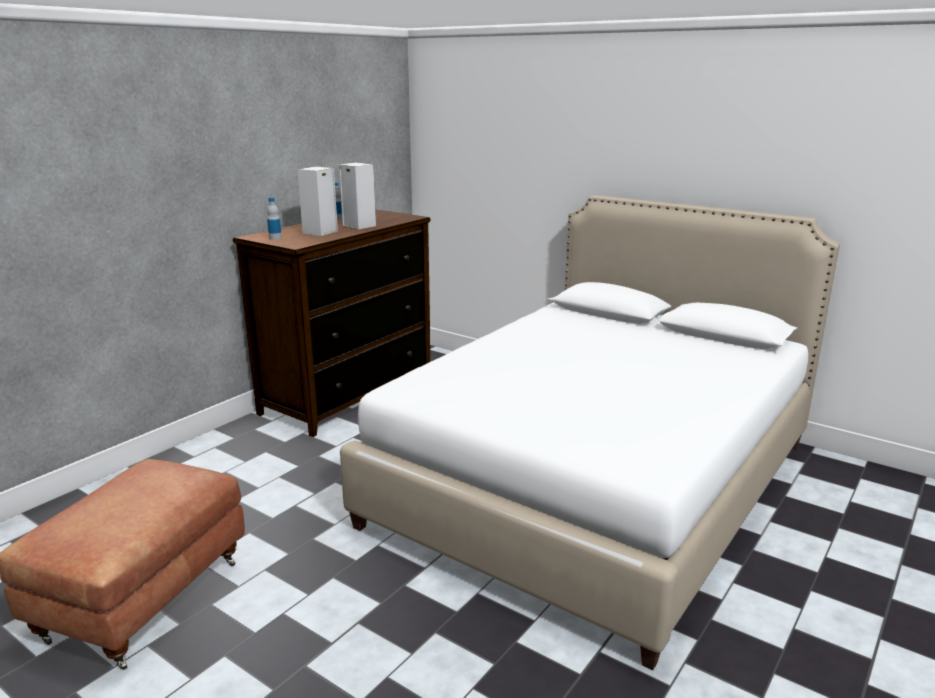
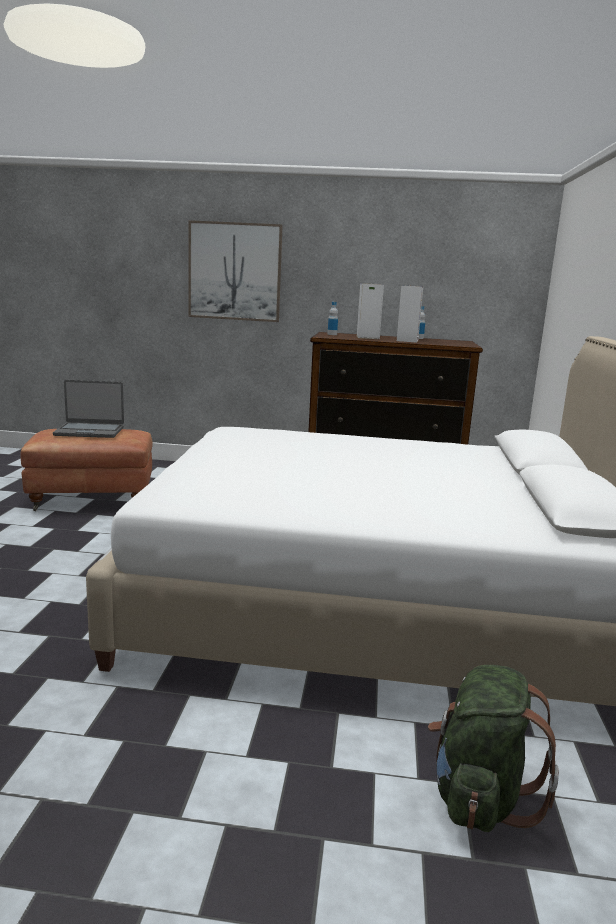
camera: 60 degrees right, 5 degrees down
none -> laptop [53,380,124,438]
none -> picture [188,220,283,322]
none -> green backpack [428,665,559,832]

